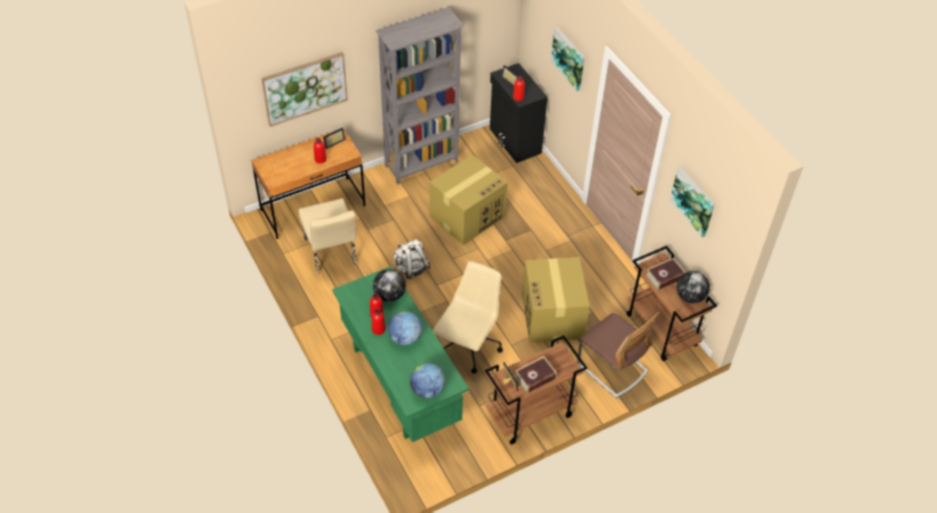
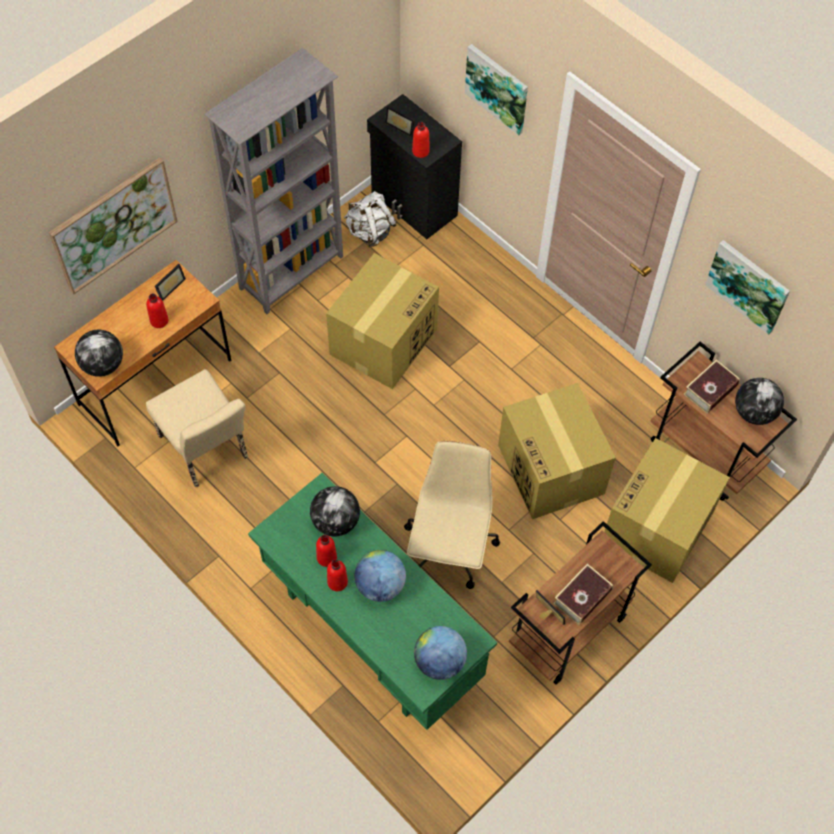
camera: 15 degrees left, 10 degrees up
white backpack [393,239,430,279] -> white backpack moved to [344,191,397,247]
chair [577,311,660,398] -> cardboard box [604,438,730,583]
none -> globe [75,330,123,377]

